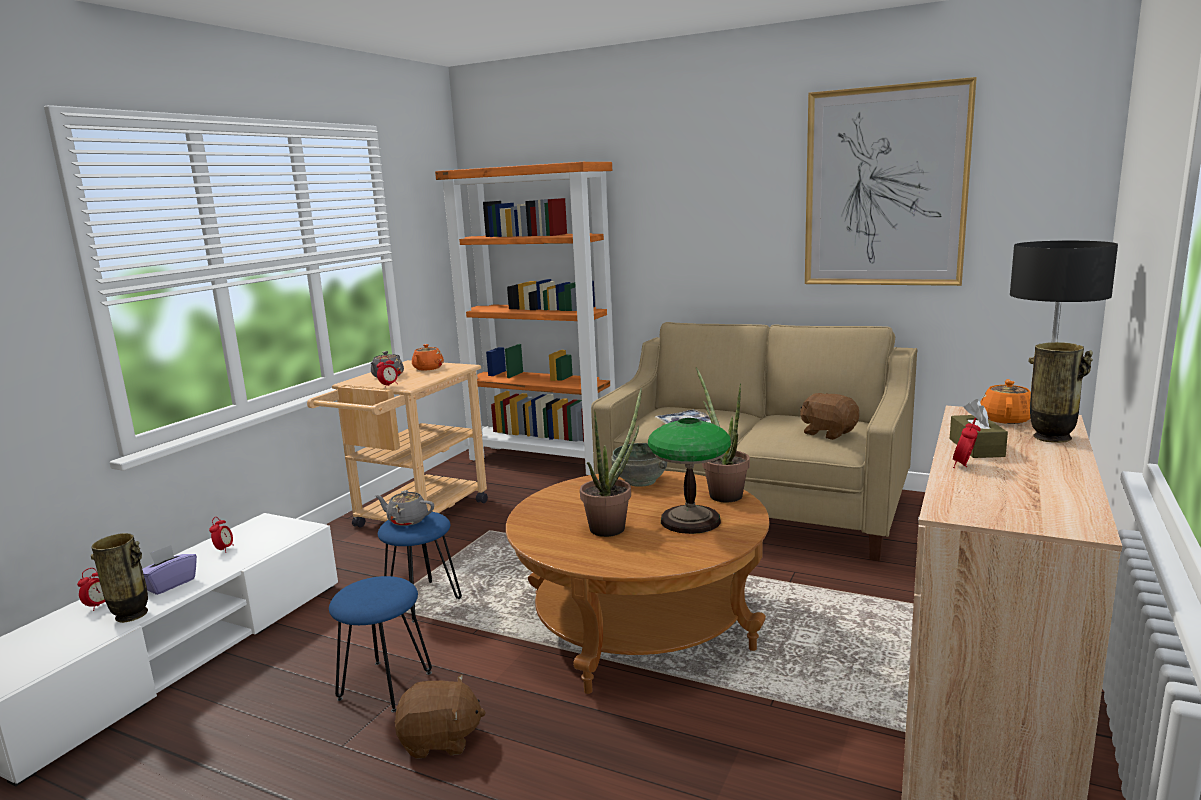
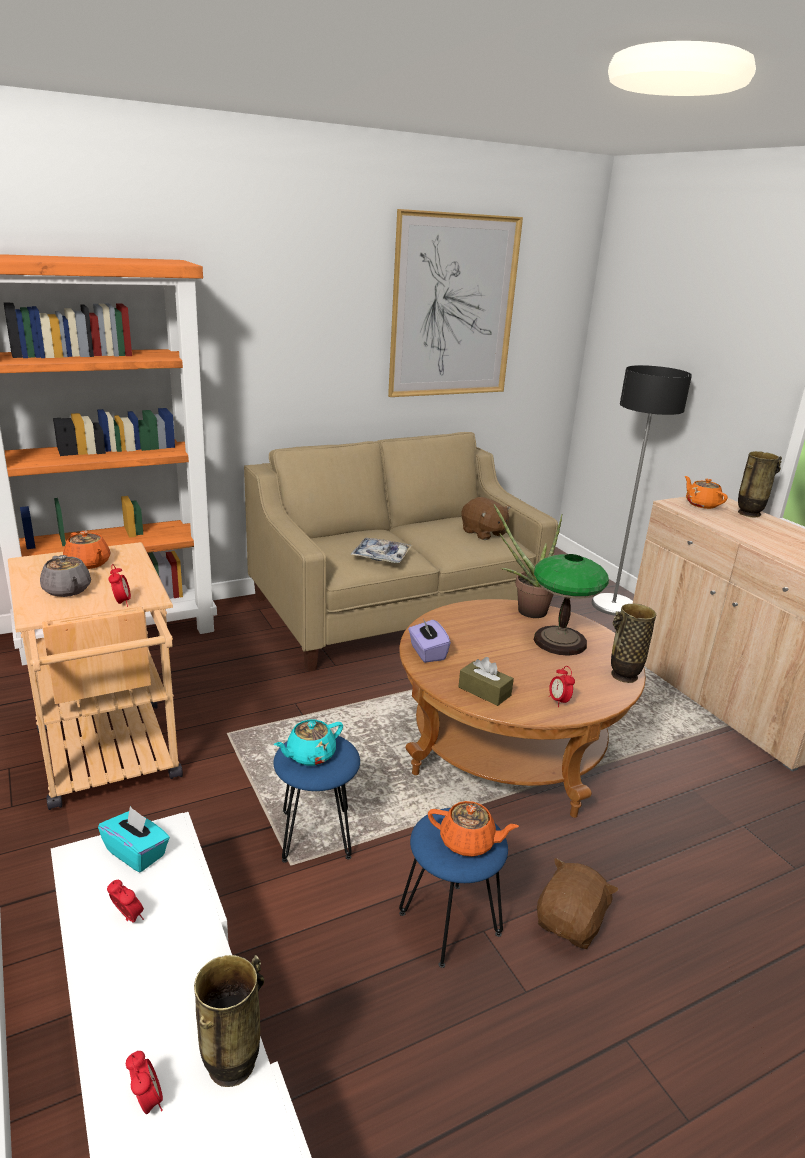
camera: 55 degrees left, 10 degrees up
purple tissue box [142,545,197,595] -> purple tissue box moved to [408,619,451,663]
grey teapot [375,490,434,526] -> turquoise teapot [274,720,343,766]
potted plant [580,388,642,537] -> none
grey bowl [611,443,667,487] -> none
brown plush toy [800,393,859,440] -> brown plush toy turned 120 degrees counterclockwise [461,497,511,540]
brown tissue box [950,399,1008,458] -> brown tissue box moved to [458,657,514,706]
alarm clock [953,418,981,468] -> alarm clock moved to [549,666,575,707]
none -> turquoise tissue box [98,806,170,872]
none -> orange teapot [428,801,519,857]
none -> vase [611,604,656,683]

